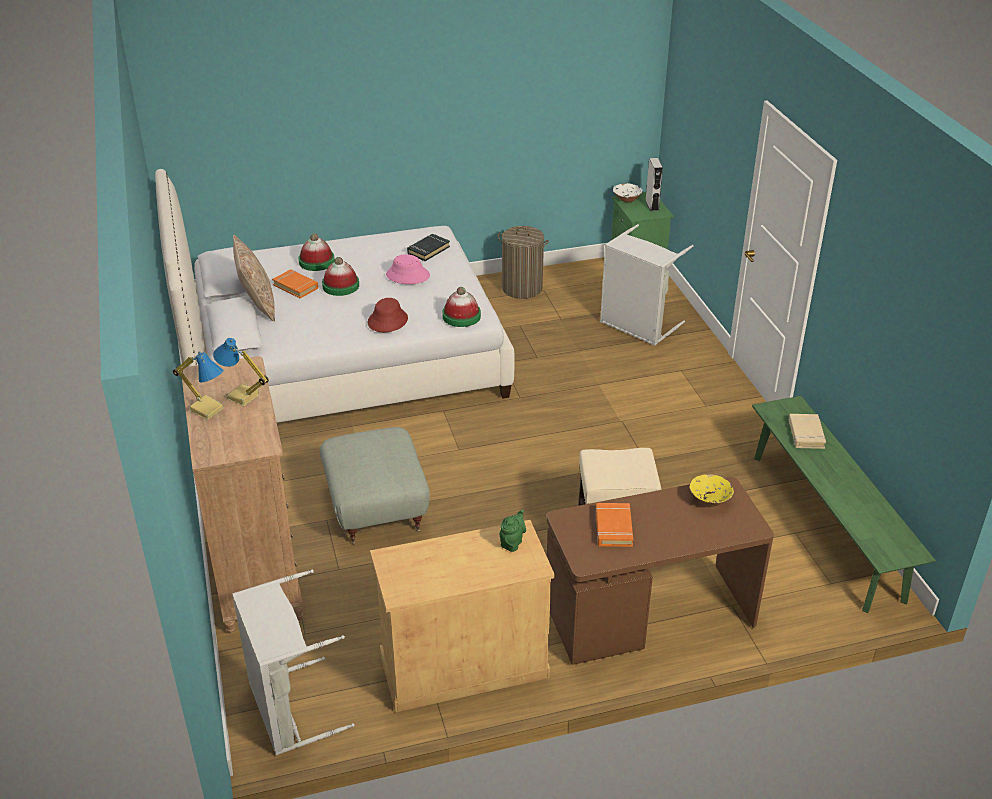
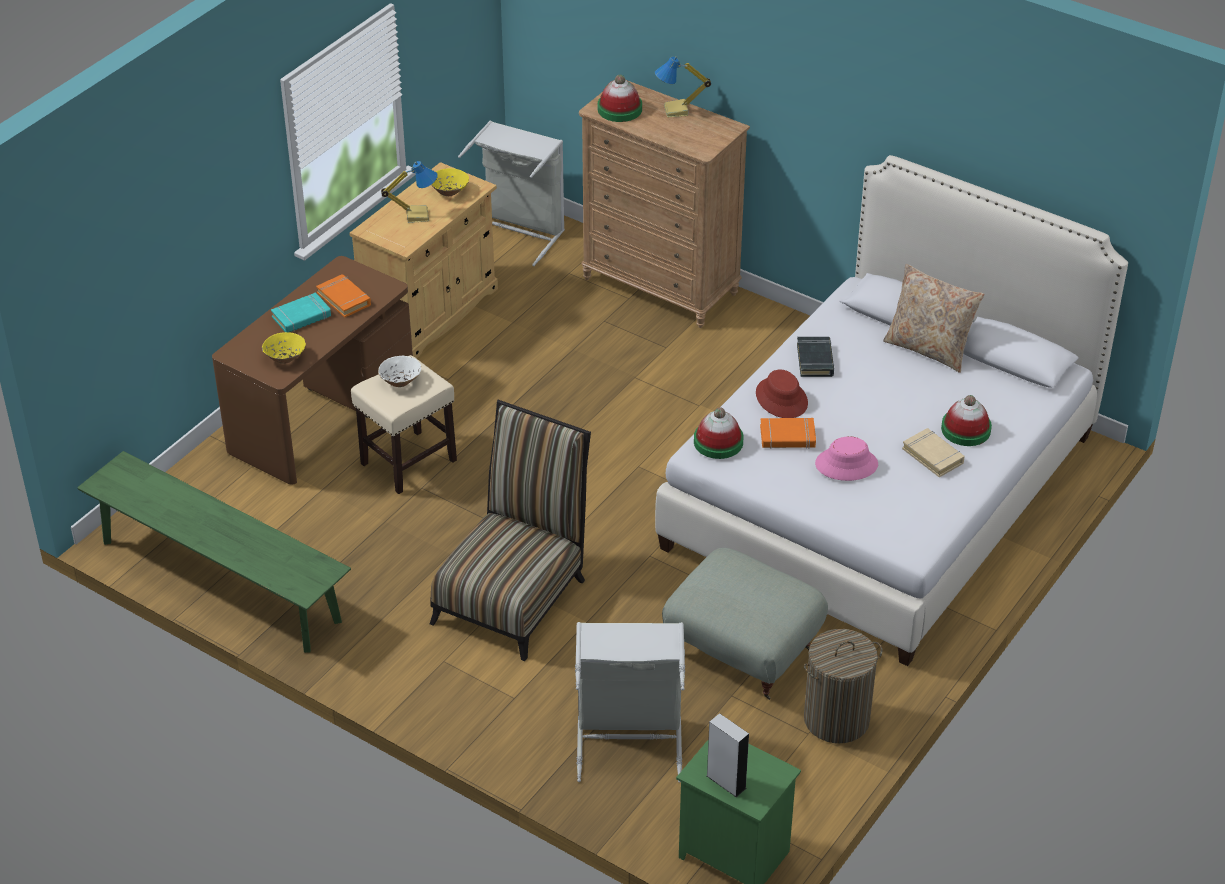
camera: 140 degrees right, 5 degrees up
table lamp [213,338,269,406] -> table lamp moved to [381,161,438,223]
orange book [272,269,318,298] -> orange book moved to [760,418,816,449]
grey ottoman [320,427,430,545] -> grey ottoman moved to [662,548,828,700]
hat [322,257,359,296] -> hat moved to [598,75,642,122]
black book [407,234,450,261] -> black book moved to [797,337,834,377]
green teapot [500,510,526,552] -> none
white bowl [613,183,643,203] -> white bowl moved to [378,356,421,387]
beige book [789,414,826,449] -> beige book moved to [902,428,965,477]
none -> turquoise book [271,292,331,332]
none -> chair [430,400,591,661]
none -> yellow bowl [431,168,469,196]

